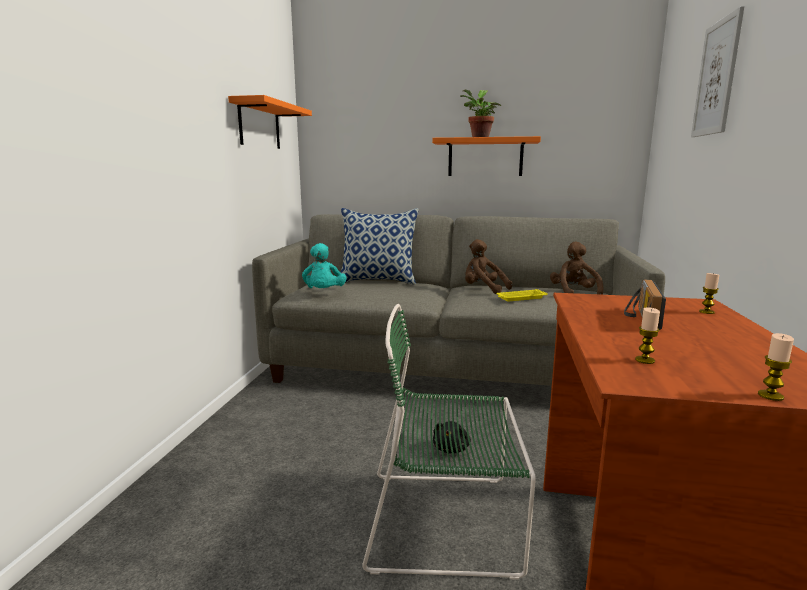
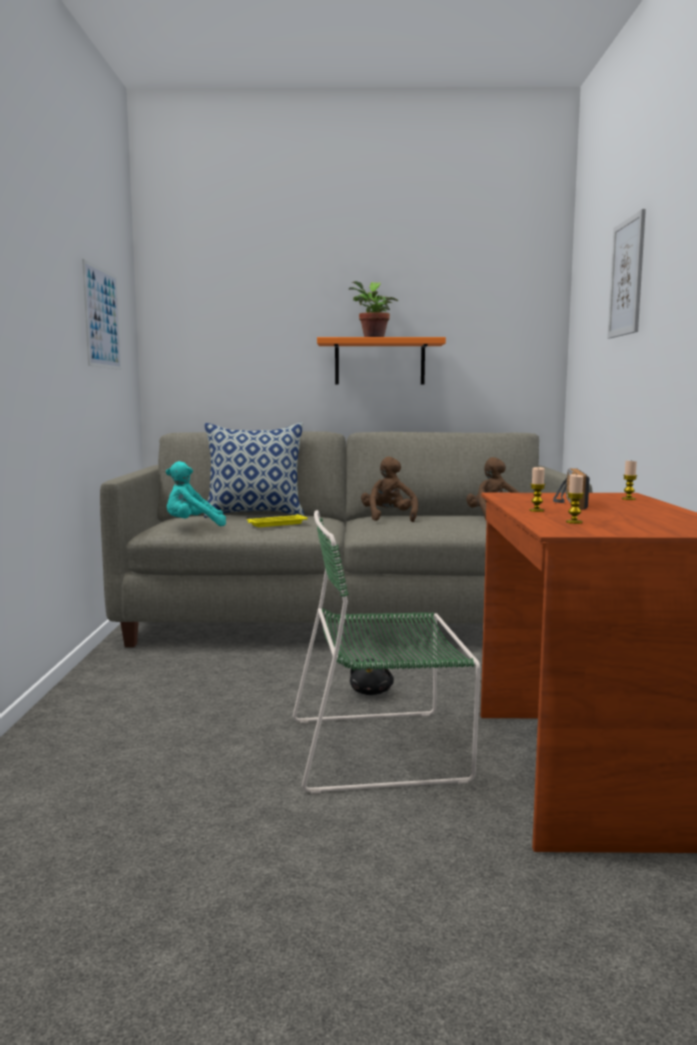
camera: 10 degrees left, 5 degrees down
orange shelf [228,95,312,149] -> picture [82,259,122,370]
turquoise plush toy [302,243,347,288] -> turquoise plush toy turned 90 degrees clockwise [166,461,226,526]
brown plush toy [465,239,512,294] -> brown plush toy turned 60 degrees clockwise [361,456,418,522]
yellow tray [496,289,548,301] -> yellow tray moved to [247,514,308,527]
candle [758,333,794,401] -> candle moved to [529,467,546,512]

